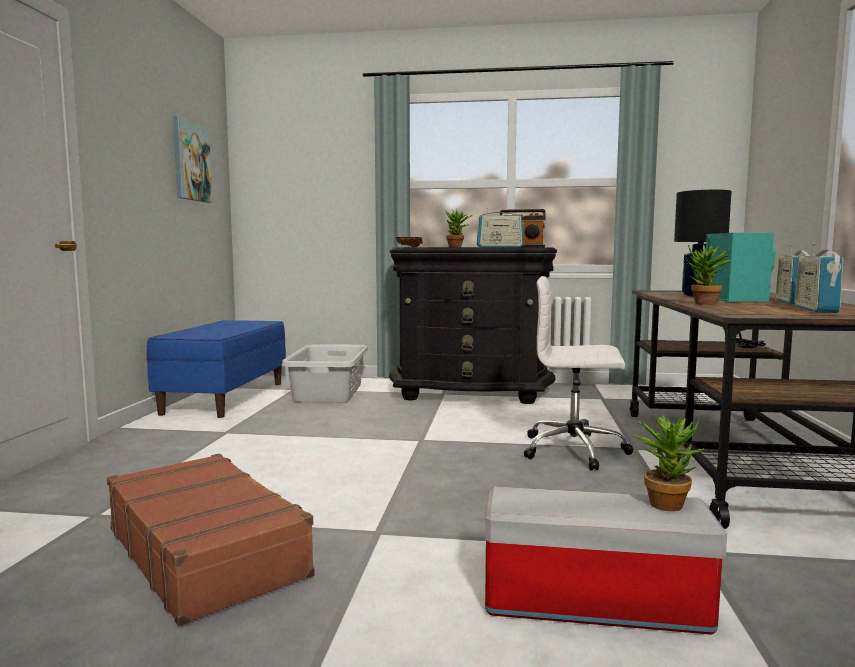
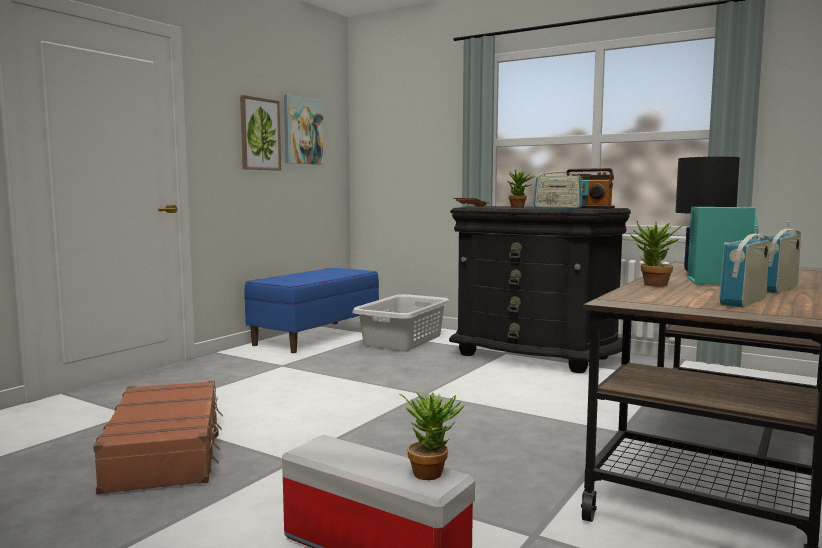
camera: 25 degrees right, 0 degrees up
white office chair [524,276,634,471] -> none
none -> picture [240,95,281,171]

